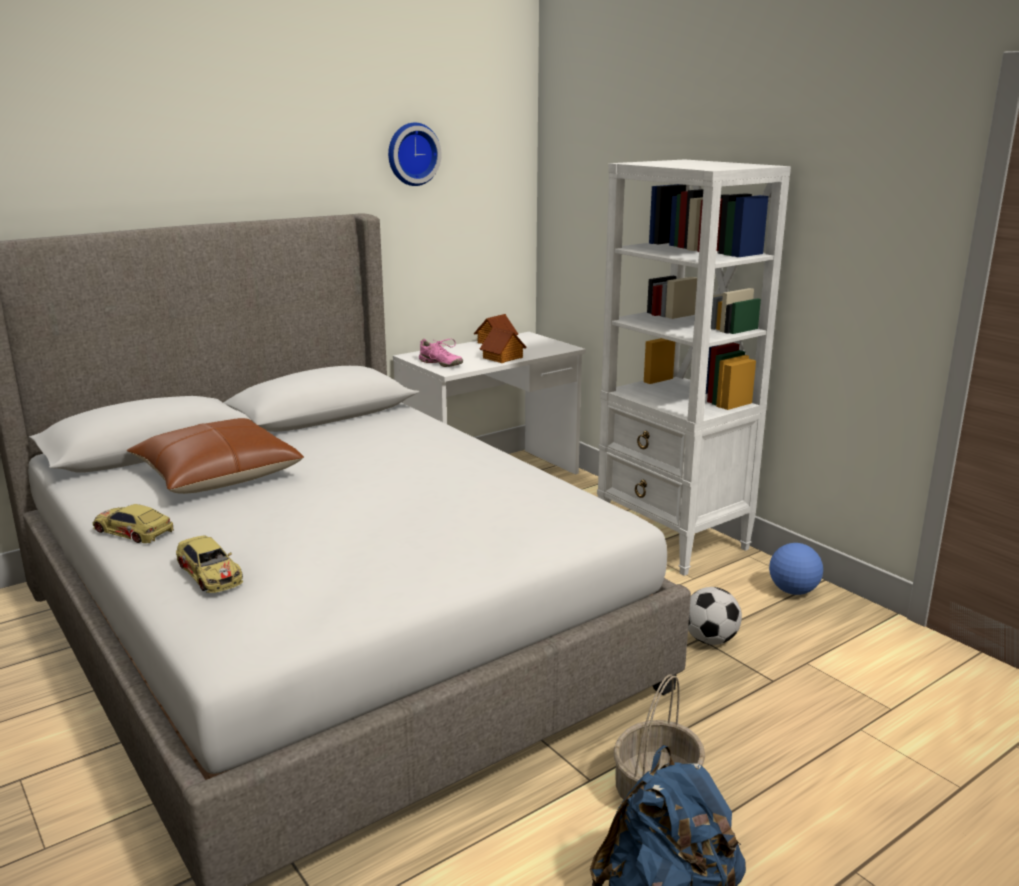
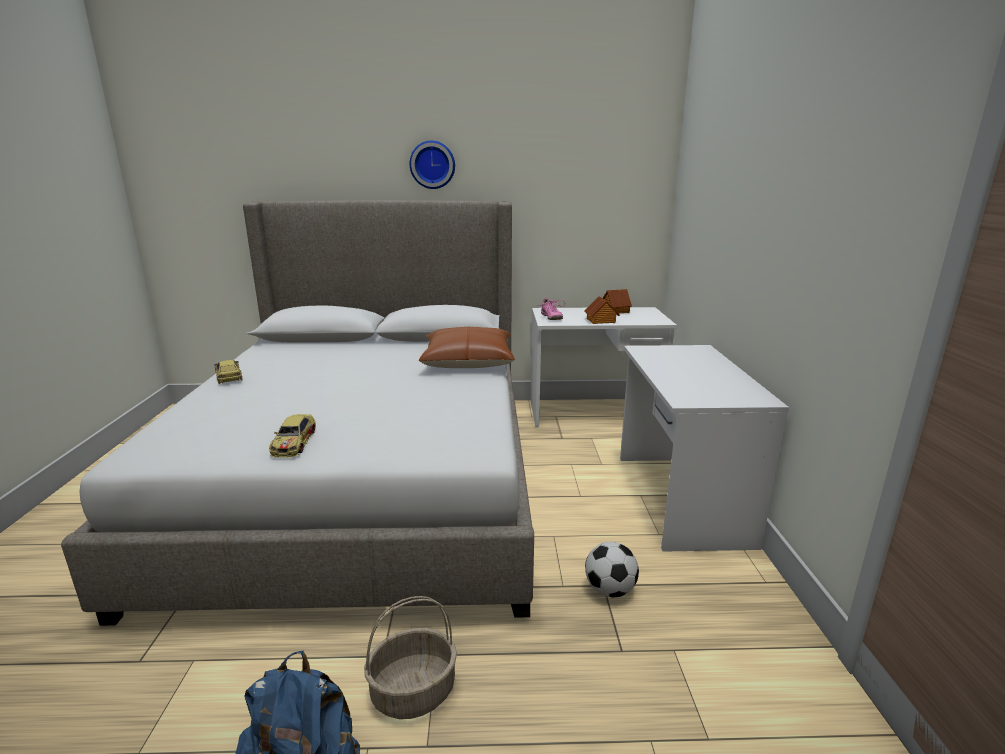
camera: 35 degrees right, 0 degrees up
brown pillow [126,418,304,494] -> brown pillow moved to [419,326,515,368]
toy car [176,535,243,593] -> toy car moved to [269,414,316,458]
wall clock [388,122,442,186] -> wall clock moved to [410,140,455,189]
white bookcase [597,159,791,576] -> white desk [620,345,789,552]
football [769,543,823,595] -> none

